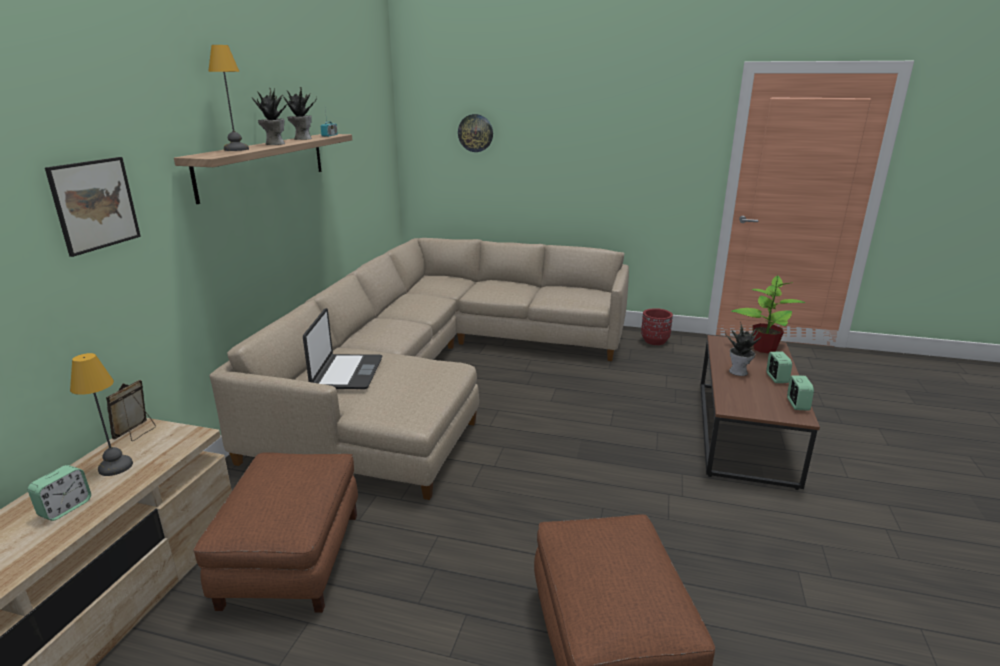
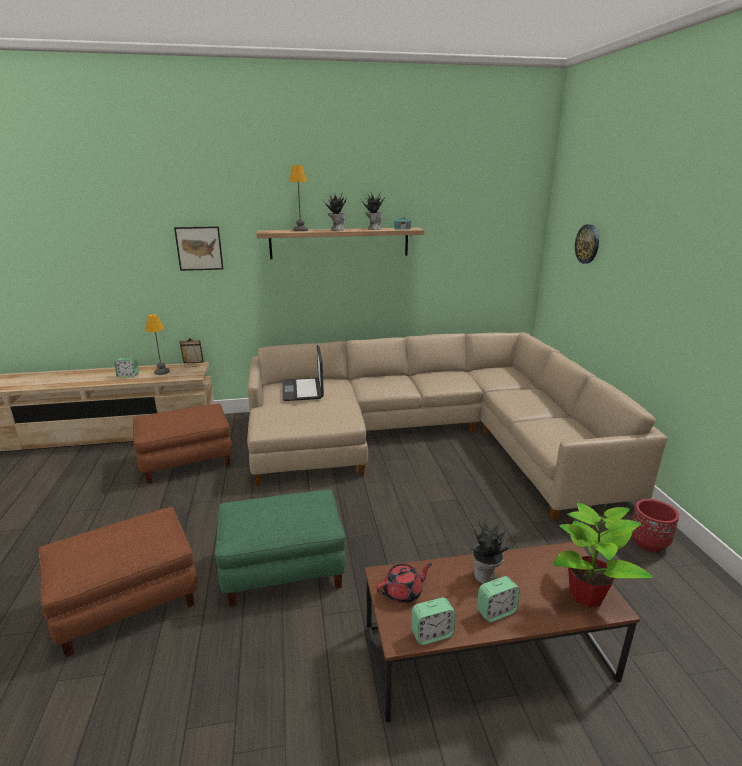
camera: 65 degrees right, 0 degrees up
laptop [303,308,383,389] -> laptop turned 105 degrees clockwise [282,345,324,401]
none -> green ottoman [215,489,346,607]
none -> red teapot [376,563,432,603]

